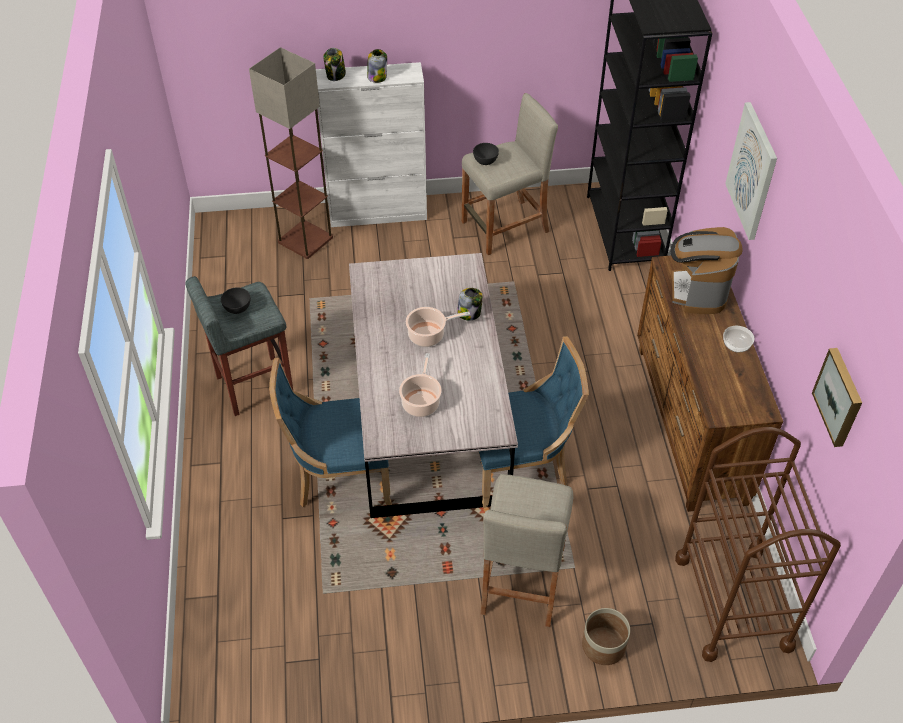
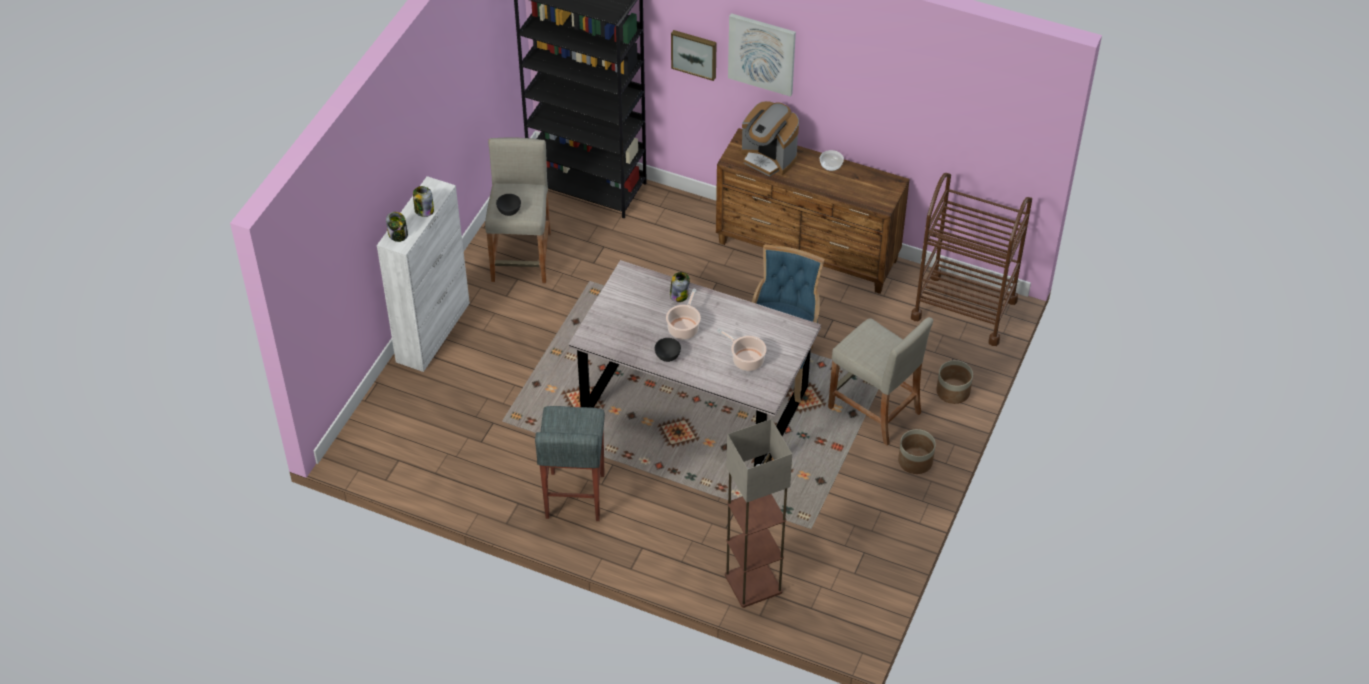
camera: 60 degrees left, 0 degrees up
grey bowl [221,287,250,314] -> grey bowl moved to [655,338,681,362]
floor lamp [249,47,333,259] -> floor lamp moved to [725,419,792,608]
blue chair [269,358,392,507] -> none
picture [812,348,862,447] -> picture moved to [671,30,717,81]
none -> planter [898,429,936,474]

